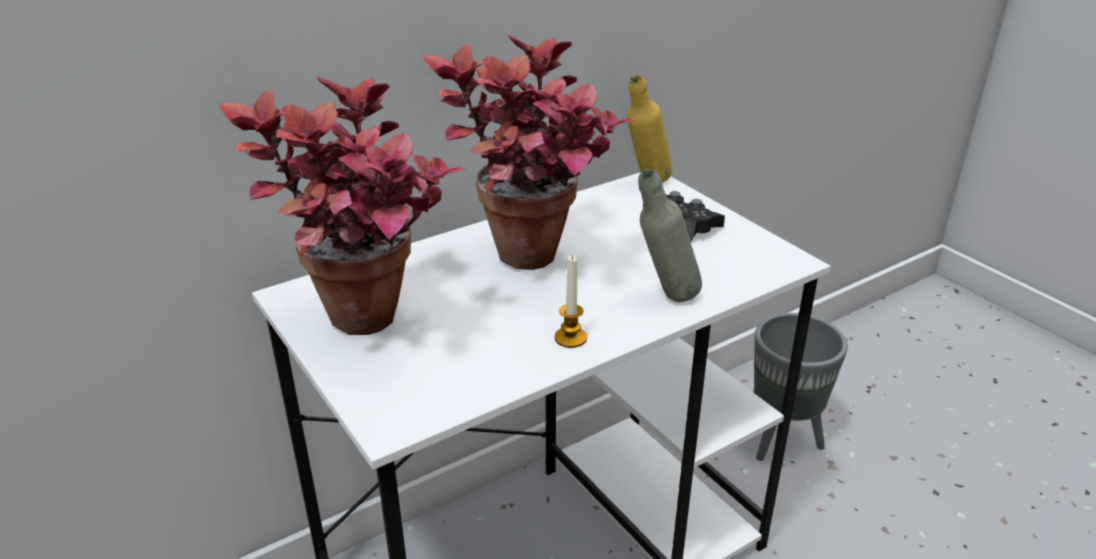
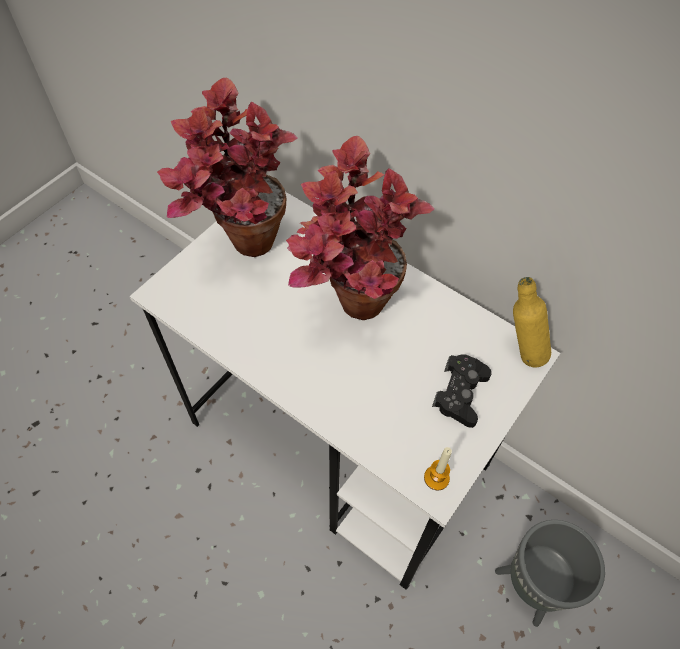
camera: 70 degrees right, 25 degrees up
candle [555,255,587,348] -> candle moved to [424,447,452,491]
grey bottle [638,169,702,302] -> none

